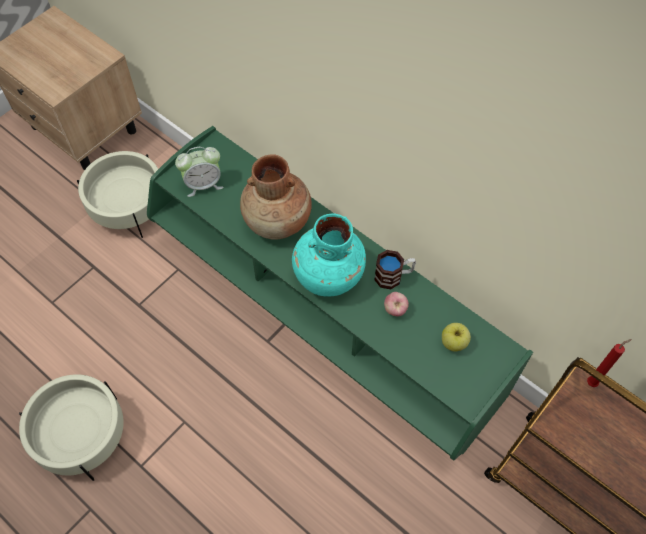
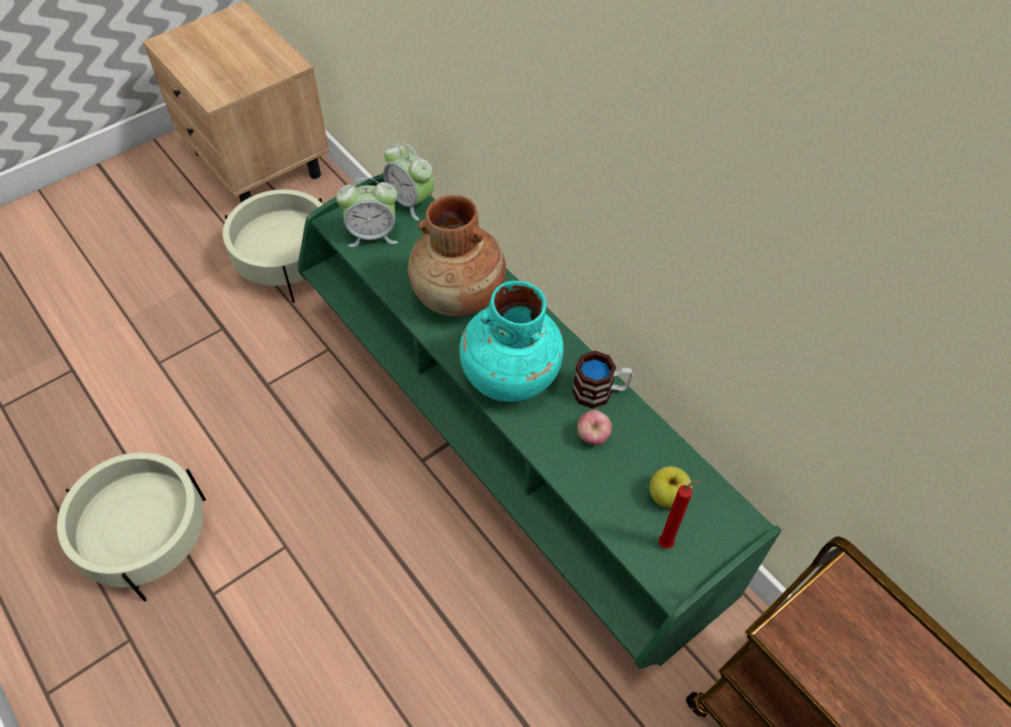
camera: 10 degrees right, 5 degrees down
red candle [587,339,632,387] -> red candle moved to [659,480,702,549]
none -> alarm clock [383,143,434,221]

